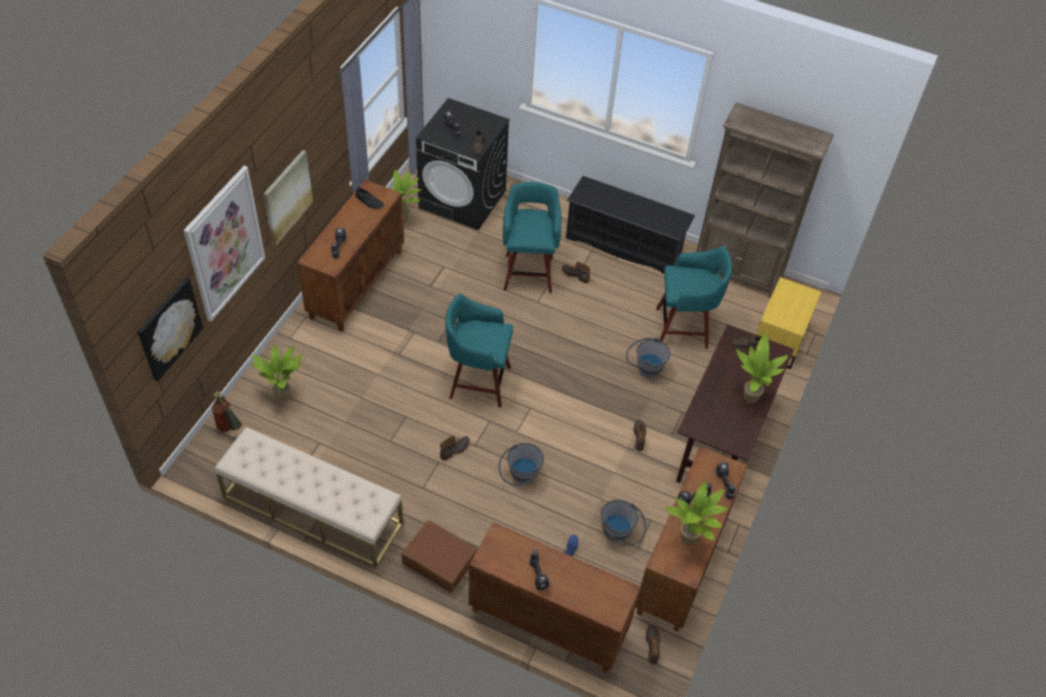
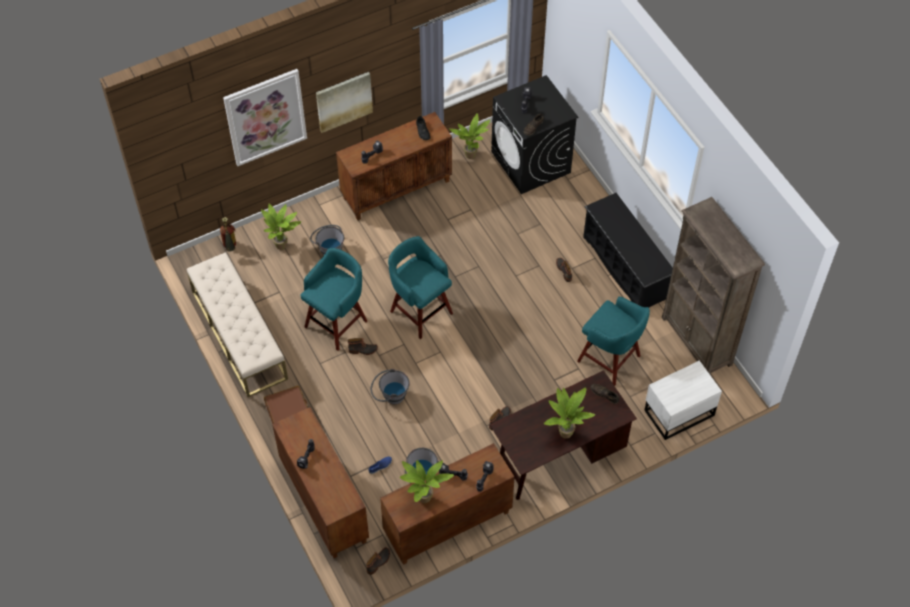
camera: 40 degrees right, 5 degrees up
picture [137,277,203,381] -> none
turquoise stool [503,182,561,293] -> turquoise stool moved to [300,248,367,351]
grey bucket [626,337,671,378] -> grey bucket moved to [310,225,344,255]
yellow nightstand [756,277,821,369] -> white nightstand [644,360,722,440]

